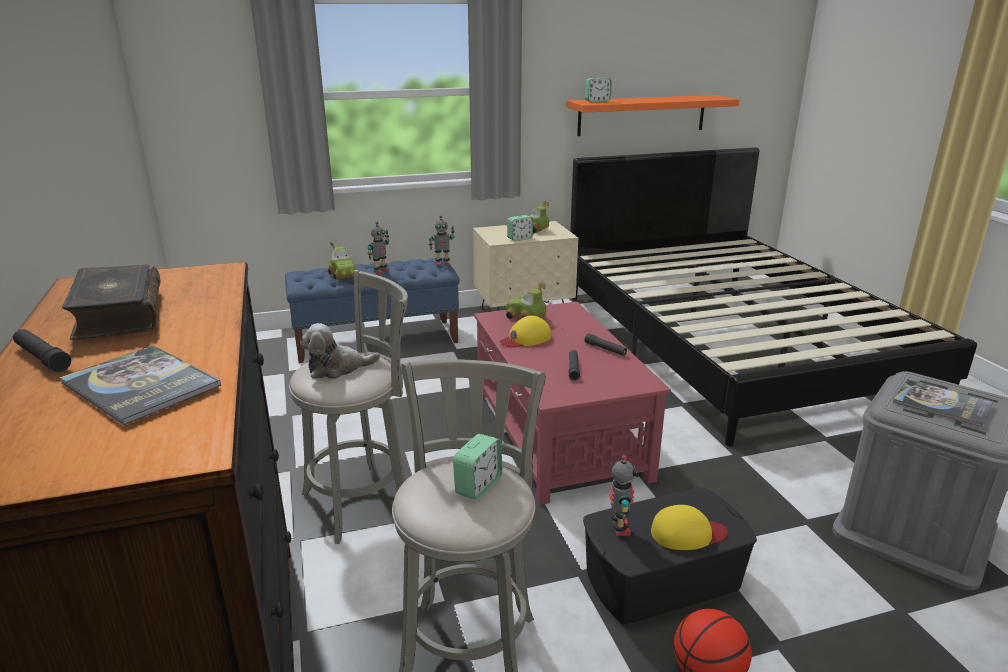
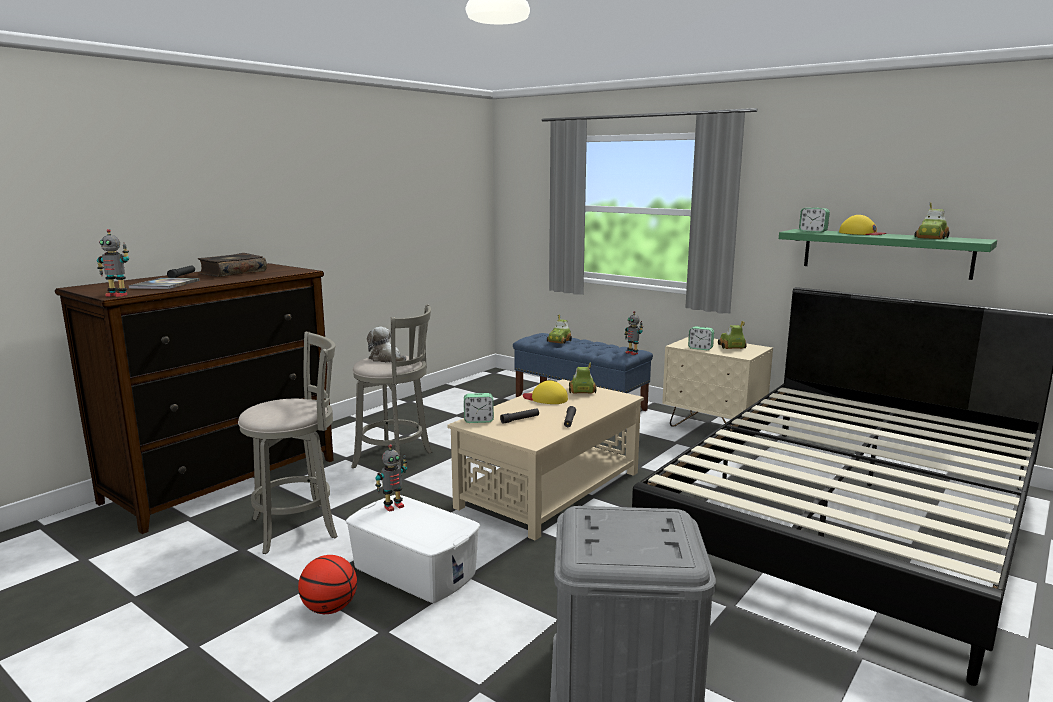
camera: 55 degrees right, 10 degrees down
toy robot [368,222,389,274] -> toy robot moved to [97,229,129,297]
alarm clock [453,434,502,500] -> alarm clock moved to [464,393,494,423]
red coffee table [474,302,671,505] -> beige coffee table [447,379,644,541]
orange shelf [566,95,739,136] -> green shelf [779,229,997,280]
black storage box [583,487,757,624] -> white storage box [346,495,480,603]
yellow cap [651,505,728,550] -> yellow cap moved to [839,215,887,235]
book [893,379,993,427] -> none
none -> toy car [915,202,949,239]

